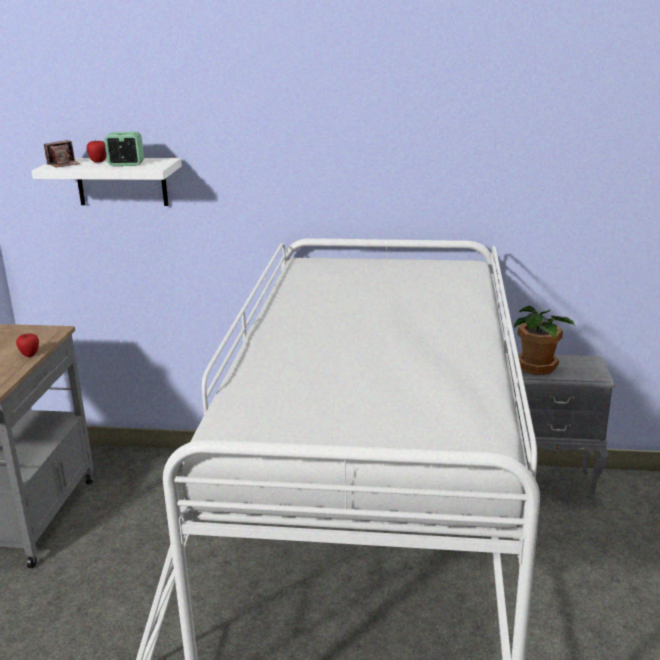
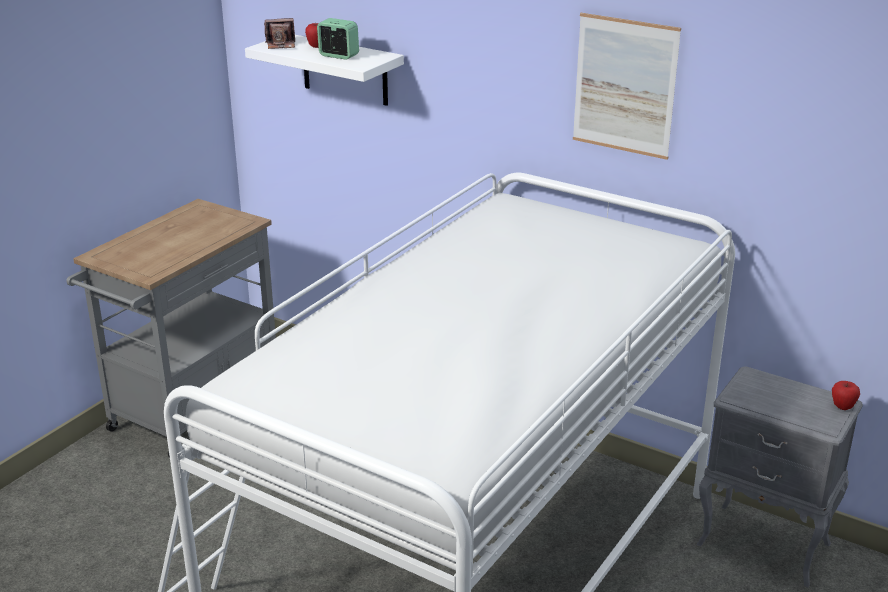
camera: 25 degrees right, 5 degrees up
apple [16,334,39,357] -> apple moved to [832,381,860,410]
potted plant [514,306,576,375] -> none
none -> picture [573,13,681,160]

